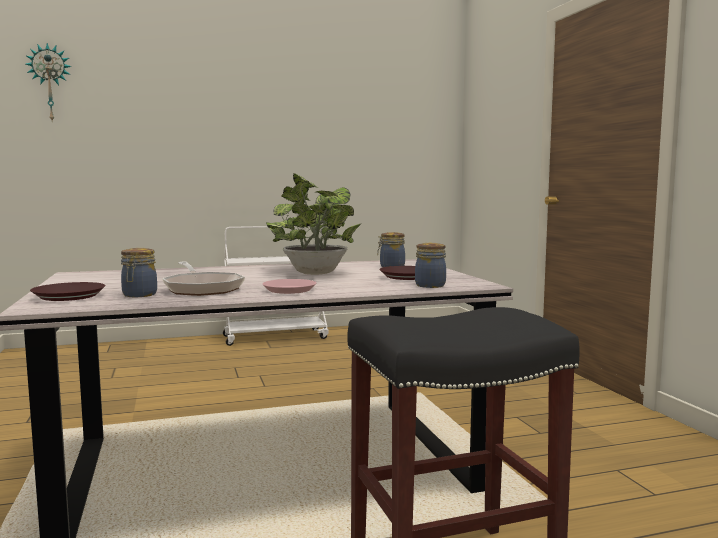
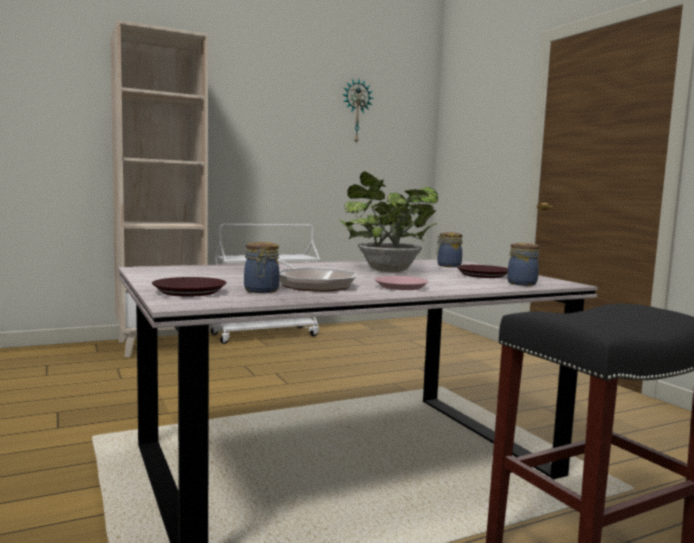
camera: 10 degrees left, 0 degrees up
wall clock [25,43,72,120] -> wall clock moved to [342,78,374,144]
none -> beige bookcase [110,20,208,357]

